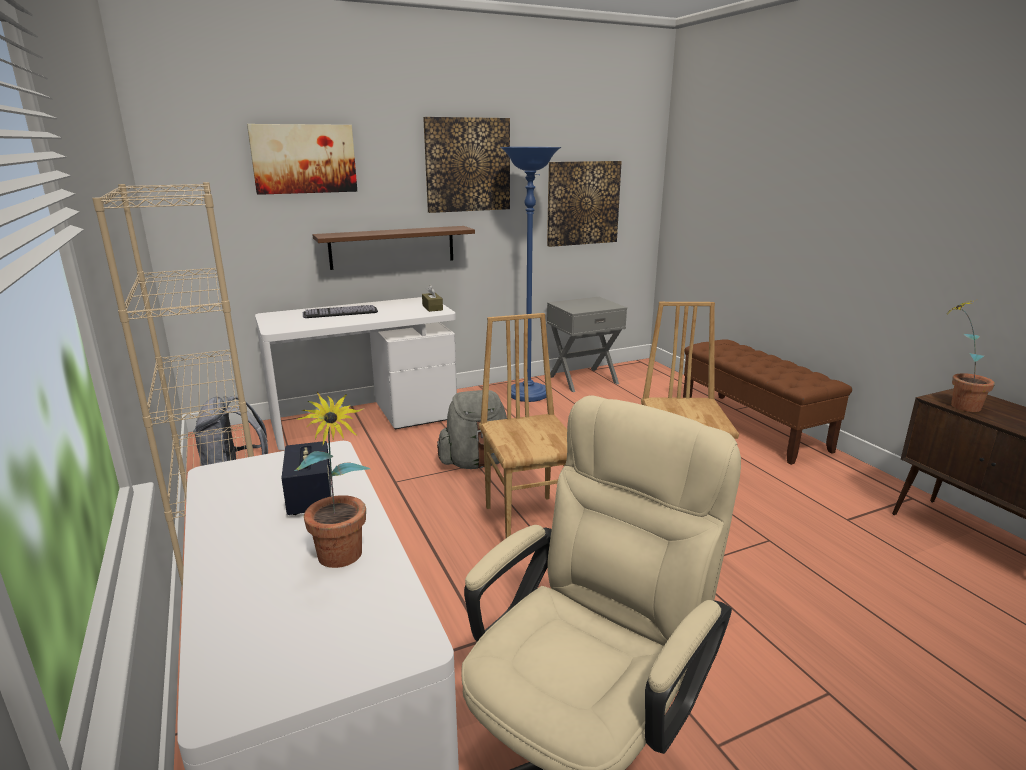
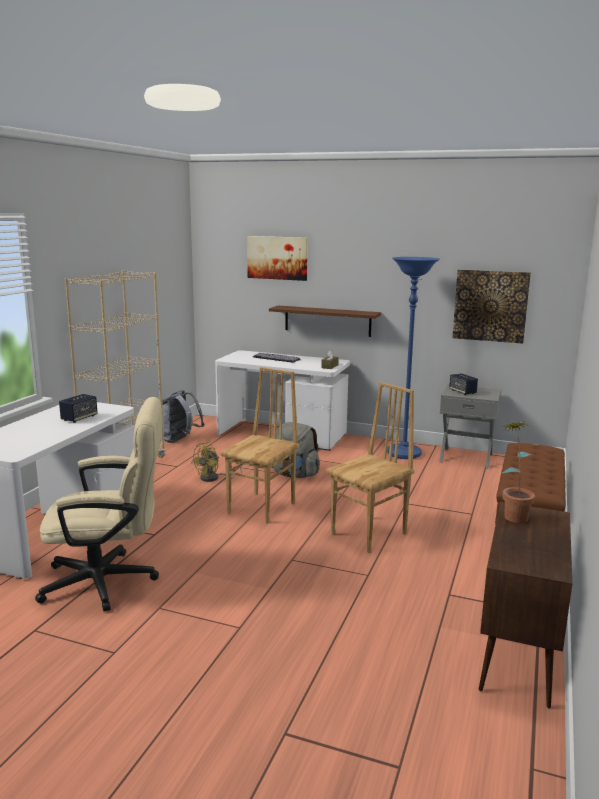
camera: 45 degrees right, 5 degrees down
potted plant [294,392,370,568] -> none
picture [423,117,510,213] -> none
none -> yellow fan [191,442,242,482]
none -> speaker [449,373,478,395]

